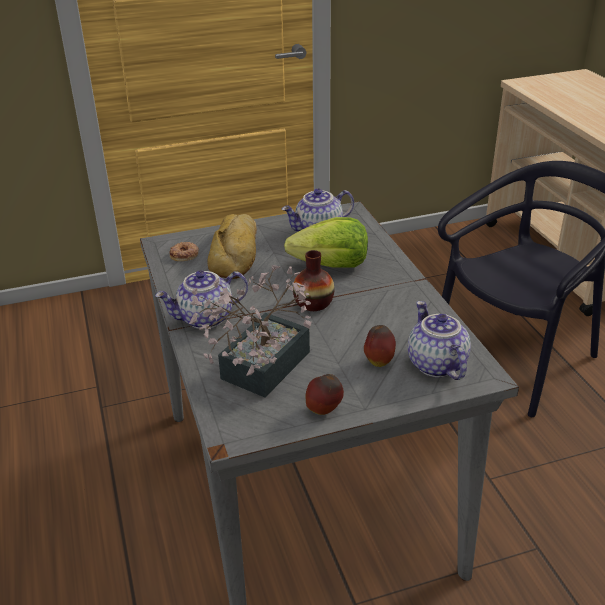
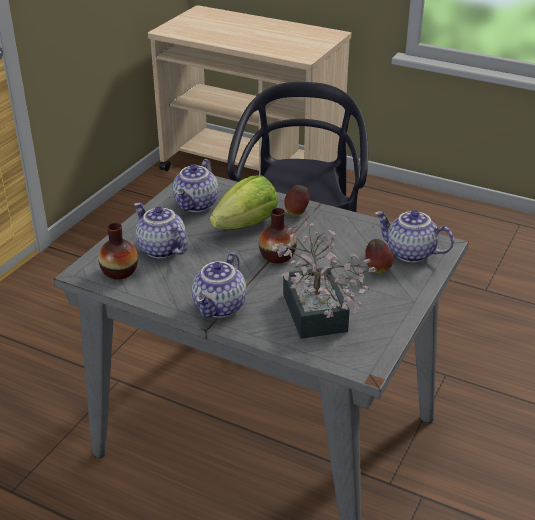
camera: 45 degrees left, 0 degrees up
donut [169,242,199,261] -> vase [98,223,138,280]
bread [208,214,257,279] -> teapot [134,203,187,258]
apple [306,374,344,415] -> apple moved to [284,185,310,216]

